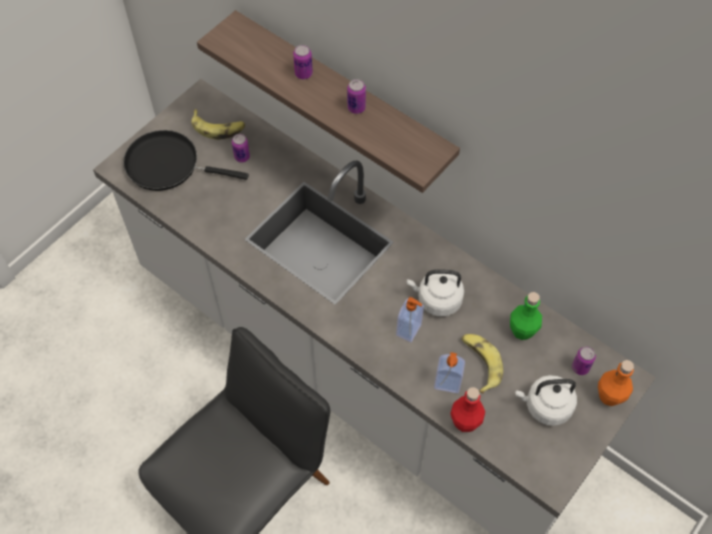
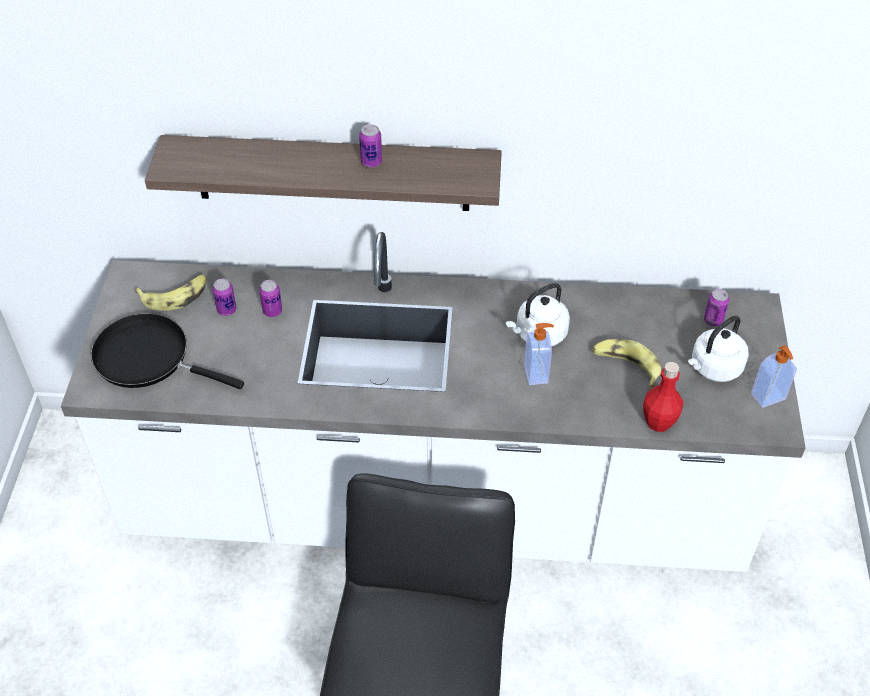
camera: 35 degrees left, 10 degrees down
black frying pan [123,130,249,191] -> black frying pan turned 45 degrees clockwise [91,313,244,389]
can [293,45,313,79] -> can moved to [259,280,282,317]
soap dispenser [434,352,465,393] -> soap dispenser moved to [751,345,797,408]
green bottle [510,292,542,340] -> none
orange bottle [598,360,634,406] -> none

